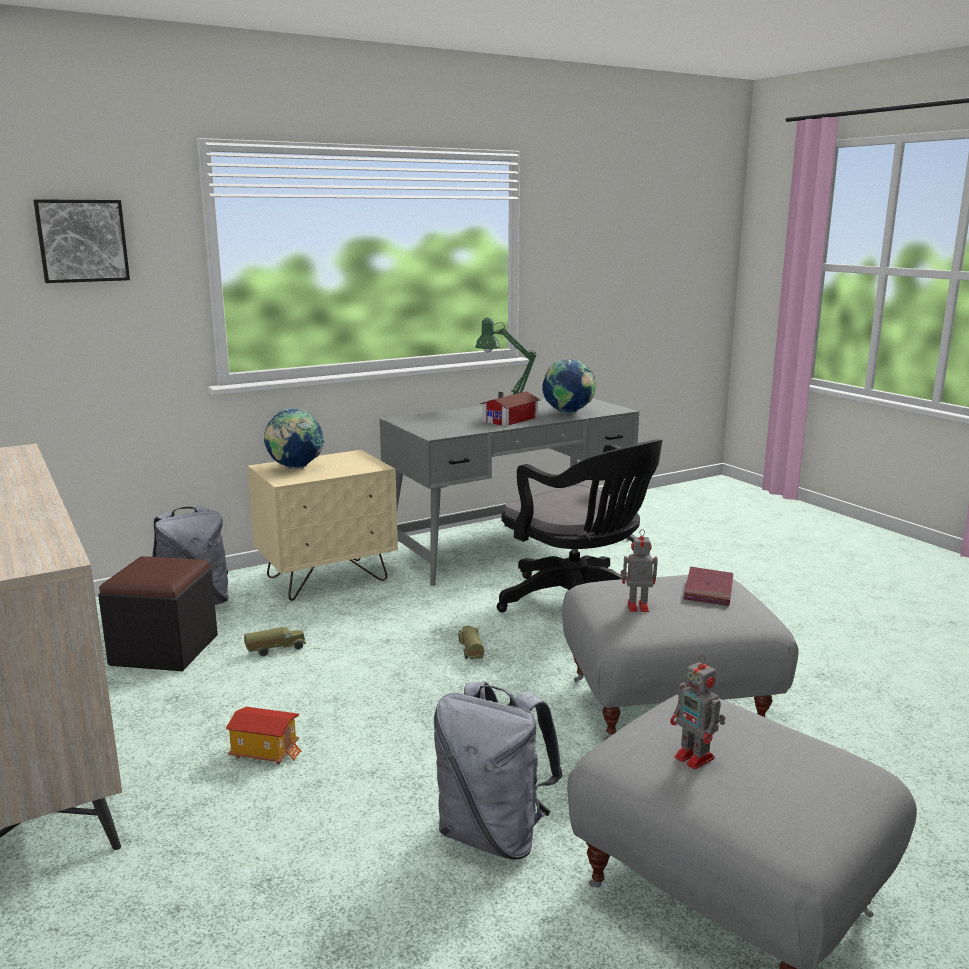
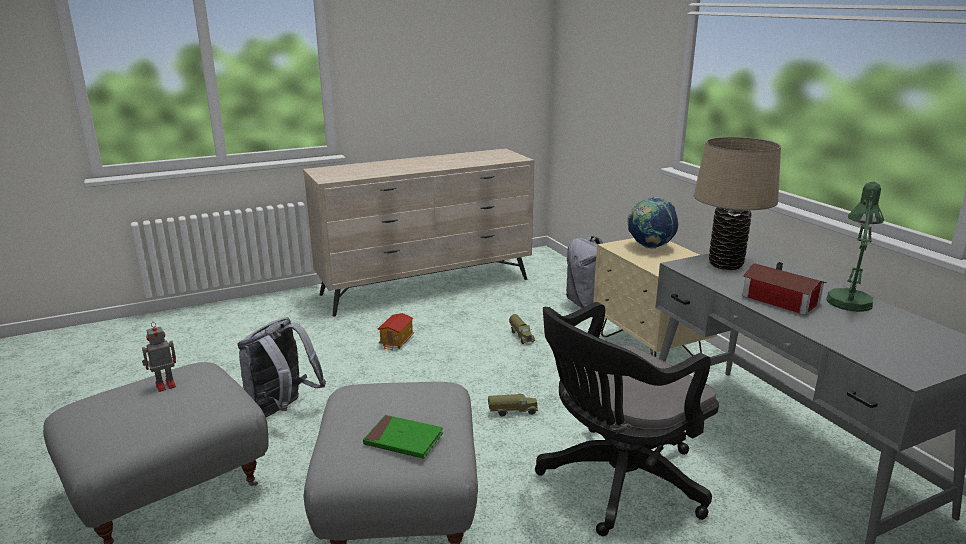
camera: 95 degrees right, 5 degrees up
picture [33,199,130,283] -> none
black ottoman [98,556,218,671] -> none
globe [542,359,596,414] -> none
toy robot [621,529,658,612] -> none
red book [683,567,733,606] -> green book [363,415,443,459]
none -> beige table lamp [694,137,781,270]

